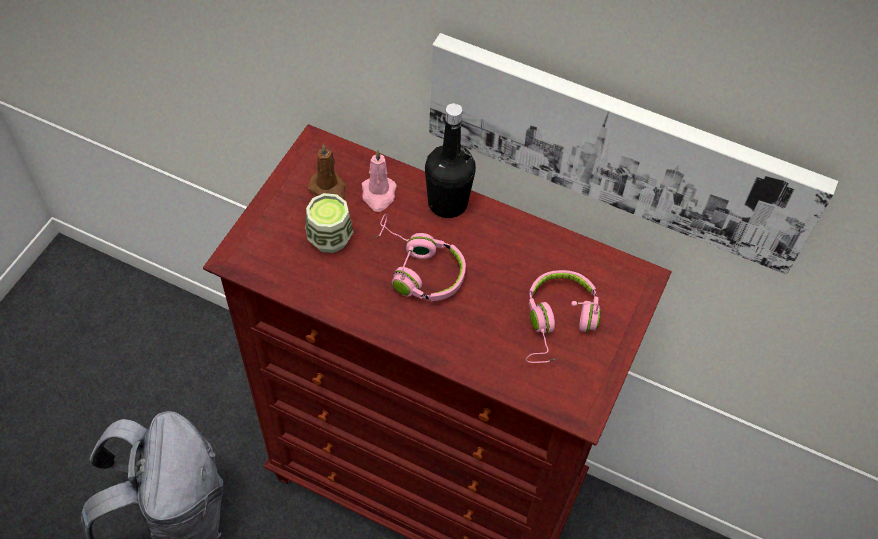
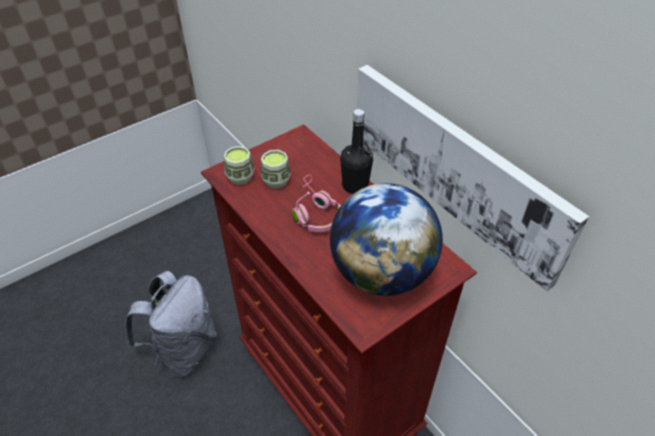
camera: 30 degrees right, 10 degrees down
brown candle [308,143,346,199] -> none
pink candle [362,149,397,212] -> none
pink headphones [526,270,601,363] -> globe [330,183,443,296]
none -> cup [224,146,254,185]

